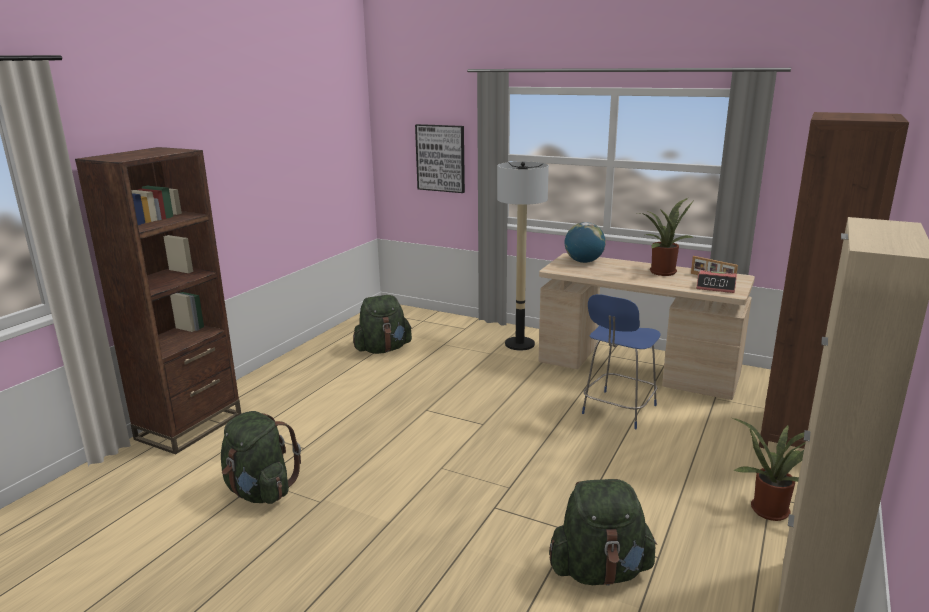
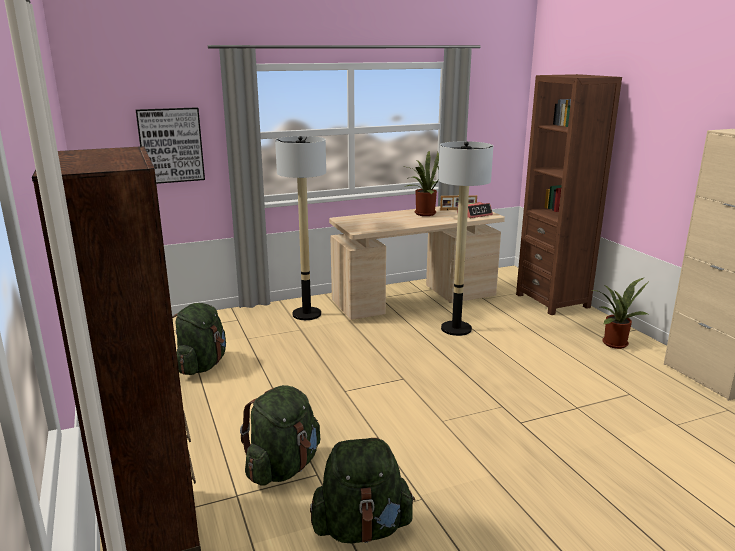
camera: 50 degrees left, 0 degrees up
green backpack [549,479,657,586] -> green backpack moved to [240,385,320,486]
globe [565,222,606,263] -> none
blue stool [582,294,661,429] -> floor lamp [438,141,493,336]

